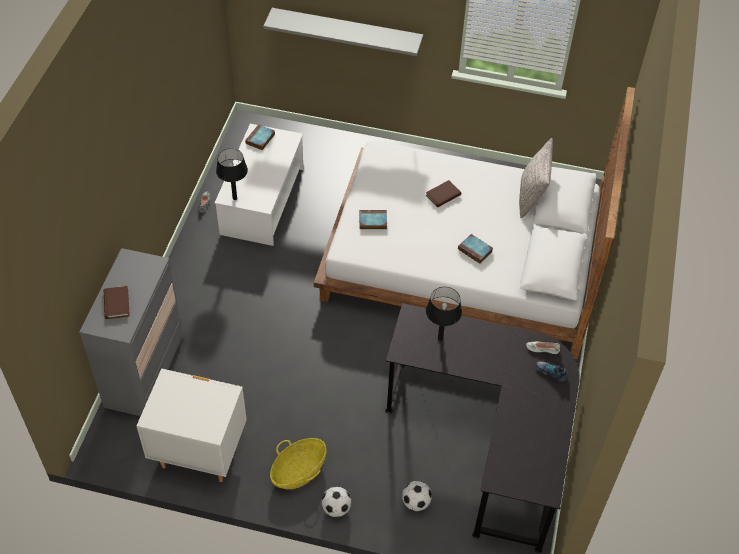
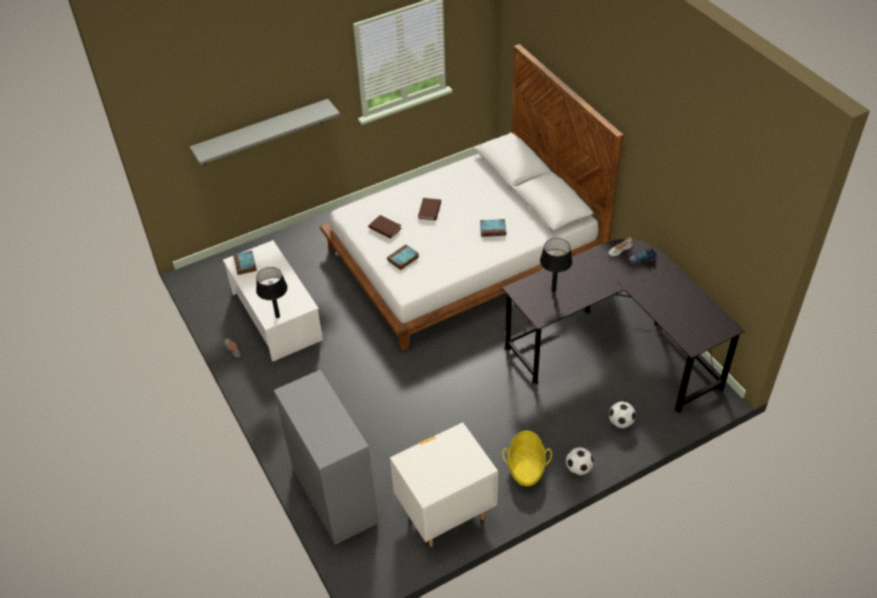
camera: 40 degrees left, 5 degrees down
brown book [104,286,130,319] -> brown book moved to [369,215,402,238]
grey pillow [519,138,553,218] -> none

